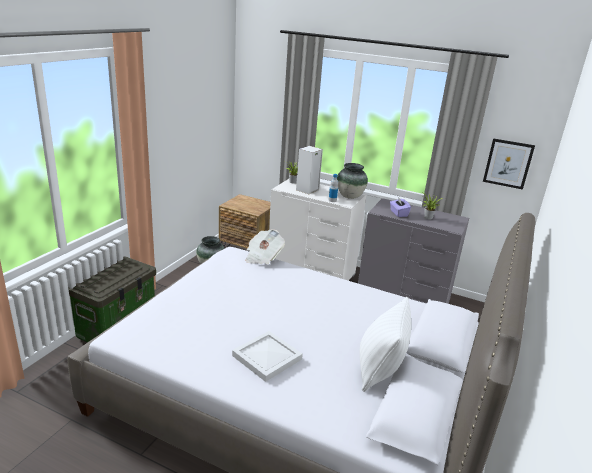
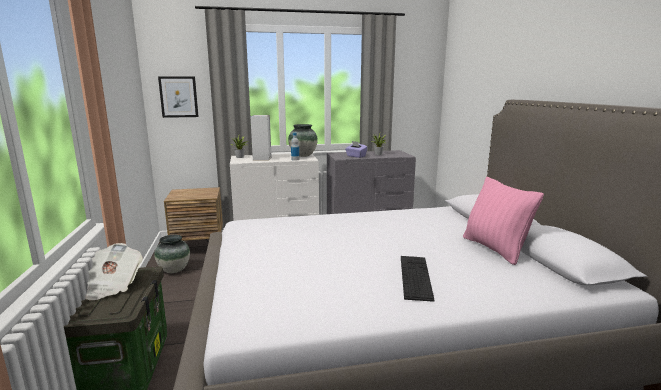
camera: 35 degrees left, 10 degrees down
white tray [232,331,303,382] -> keyboard [401,256,435,302]
newspaper [245,229,285,265] -> newspaper moved to [86,243,143,301]
white pillow [359,297,411,392] -> pink pillow [463,177,544,265]
picture [483,138,535,190] -> picture moved to [158,76,199,118]

